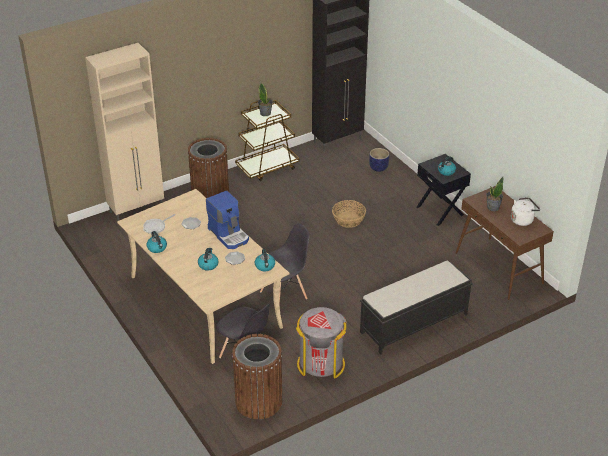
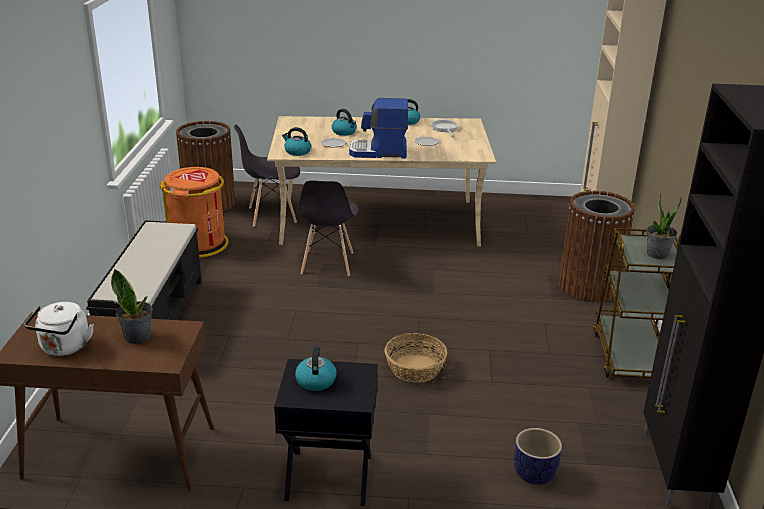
camera: 125 degrees right, 10 degrees down
grey trash can [296,307,347,379] -> orange trash can [159,167,229,258]

